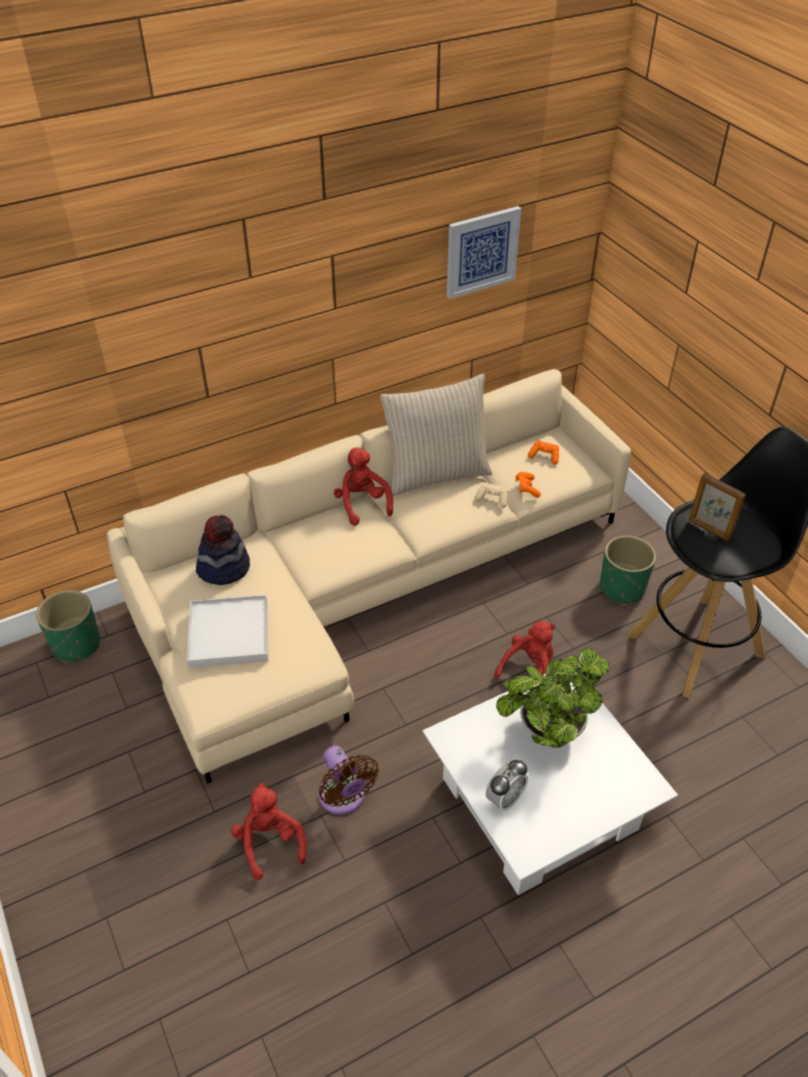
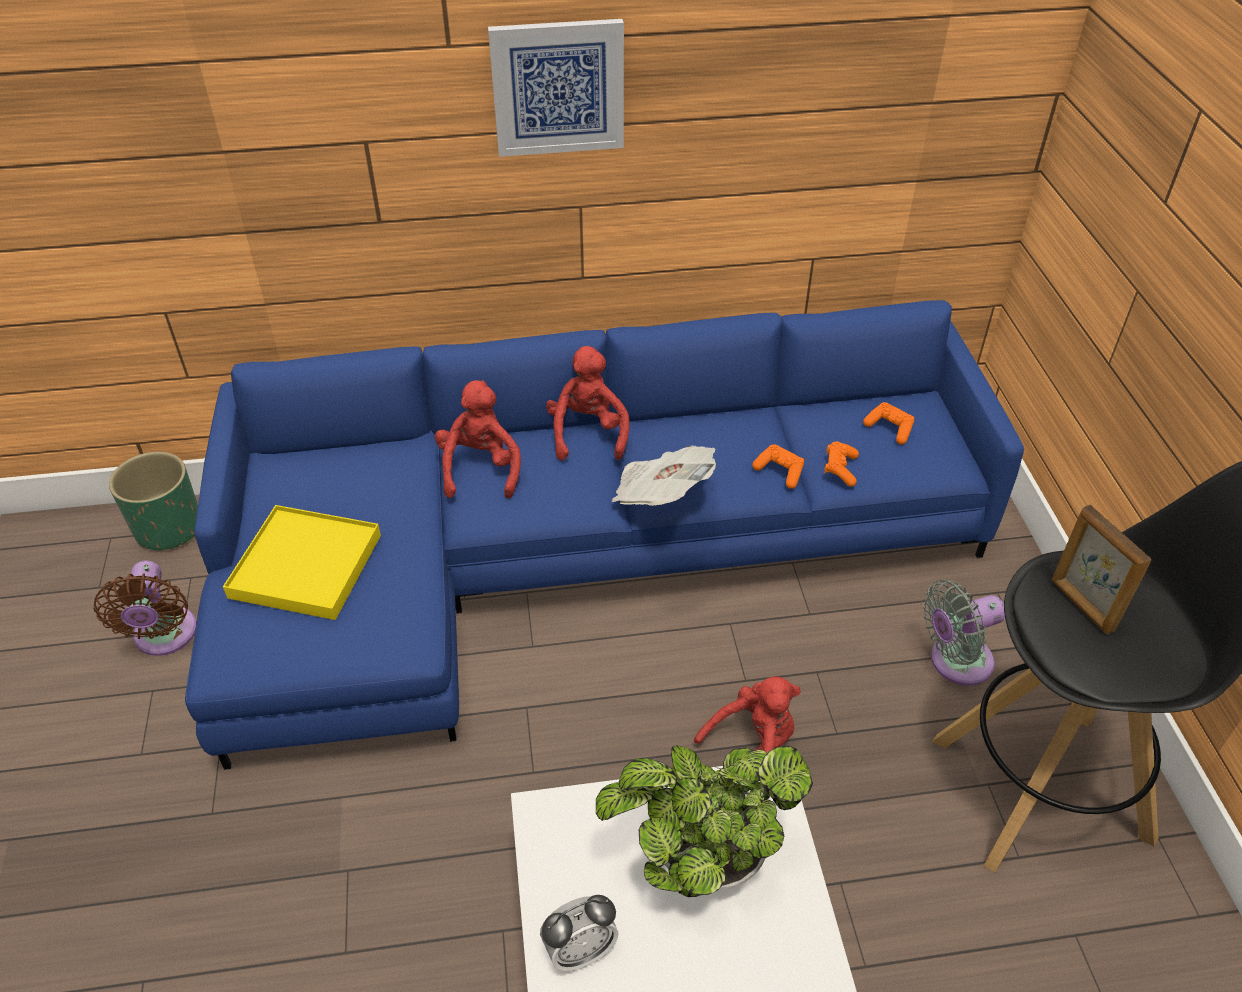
camera: 20 degrees right, 0 degrees up
beige sofa [107,369,631,783] -> blue sofa [185,300,1024,770]
white tray [187,595,268,668] -> yellow tray [223,505,381,620]
hat [196,515,250,585] -> none
red plush toy [231,783,307,880] -> red plush toy moved to [435,380,521,499]
brown fan [319,746,379,815] -> brown fan moved to [93,561,197,656]
beige pillow [380,374,492,496] -> none
picture [447,206,521,299] -> picture moved to [488,19,624,157]
beige game controller [475,483,507,508] -> orange game controller [752,444,804,489]
green planter [600,536,656,605] -> grey fan [923,580,1005,686]
none -> newspaper [612,445,716,506]

